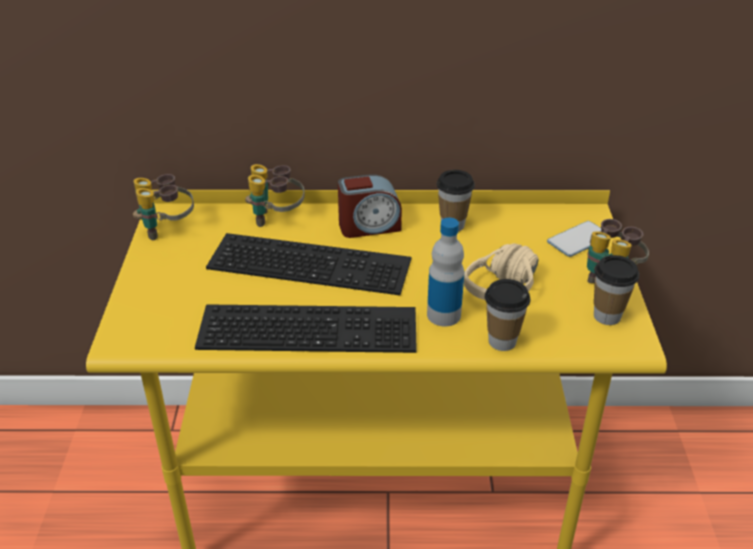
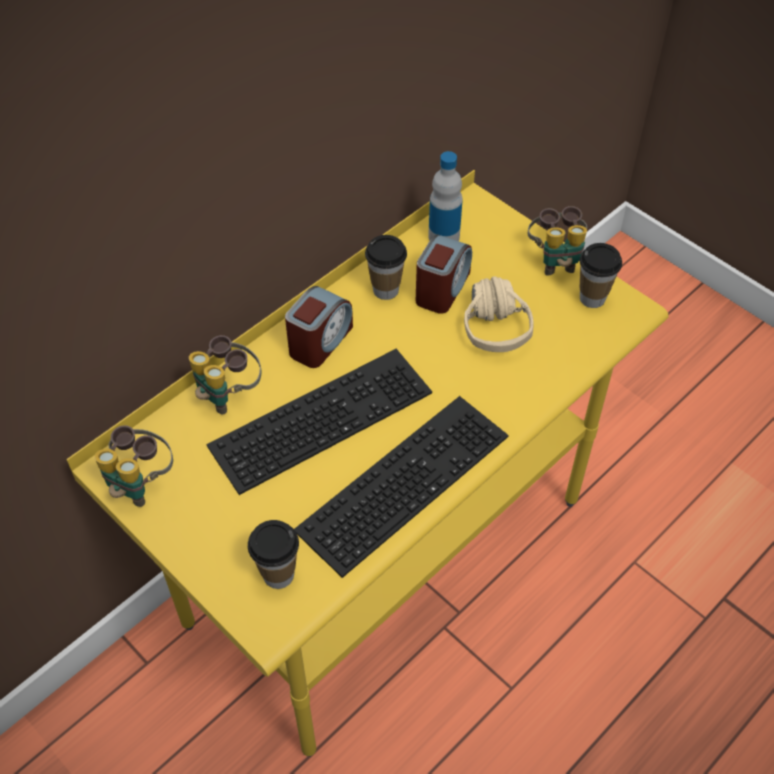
camera: 45 degrees left, 15 degrees up
bottle [427,218,464,327] -> bottle moved to [428,151,463,241]
cup [485,279,530,351] -> cup moved to [248,520,299,589]
phone [547,221,601,257] -> none
none -> alarm clock [416,234,472,314]

